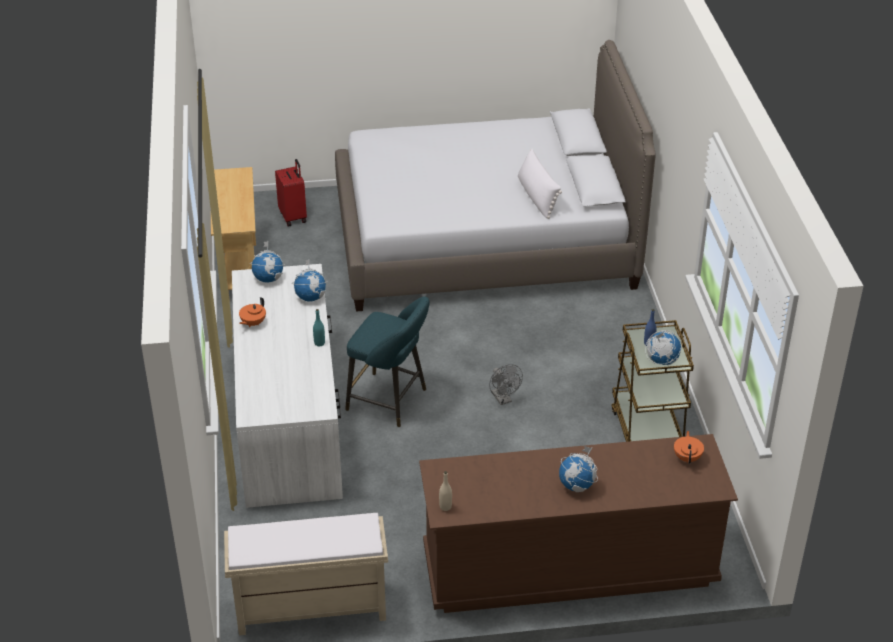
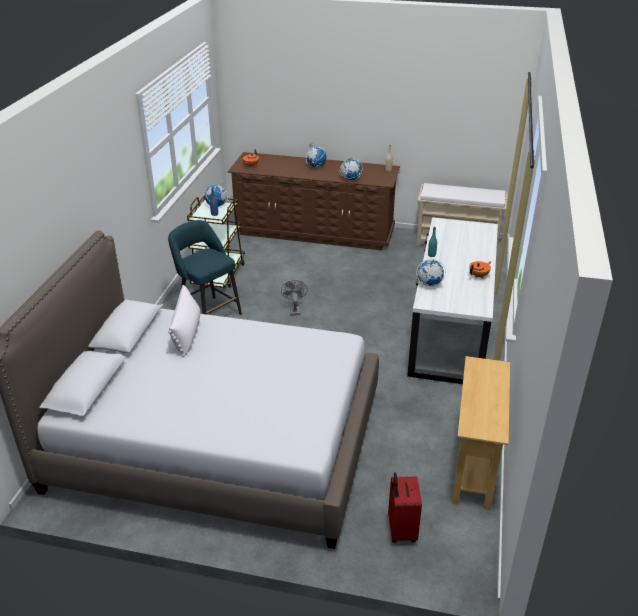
camera: 160 degrees left, 5 degrees down
globe [249,241,285,283] -> globe moved to [340,156,363,180]
turquoise stool [345,297,430,427] -> turquoise stool moved to [168,220,242,315]

